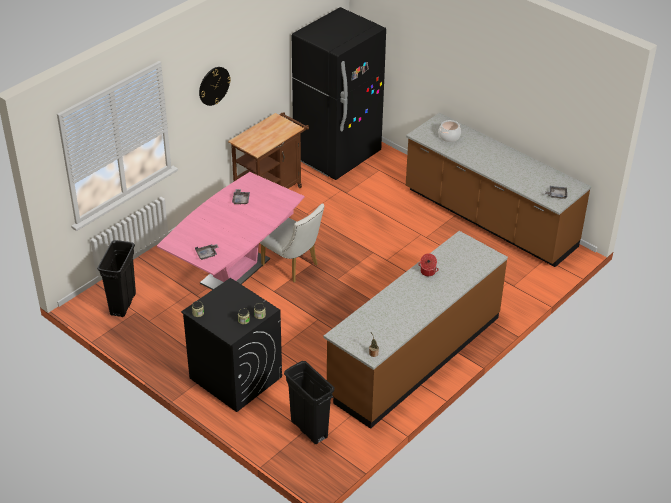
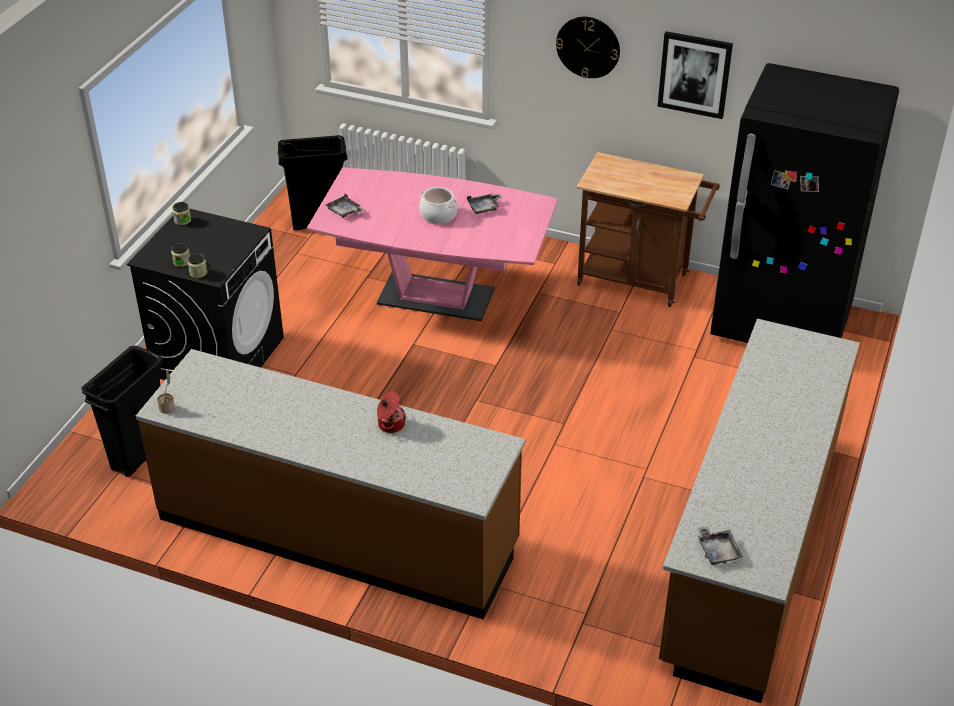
camera: 70 degrees right, 0 degrees up
white chair [260,204,324,282] -> none
cooking pot [438,120,461,142] -> cooking pot moved to [419,187,458,224]
none -> picture [658,31,733,119]

